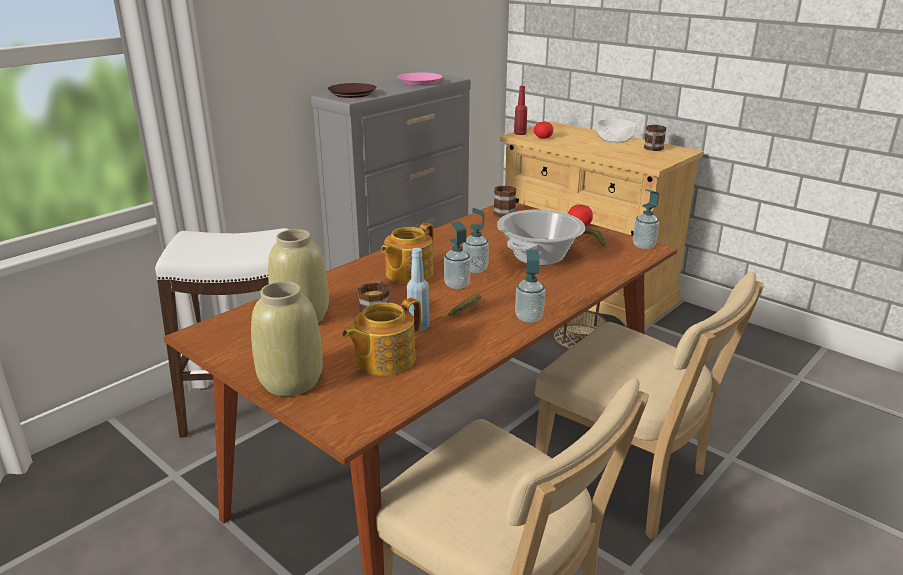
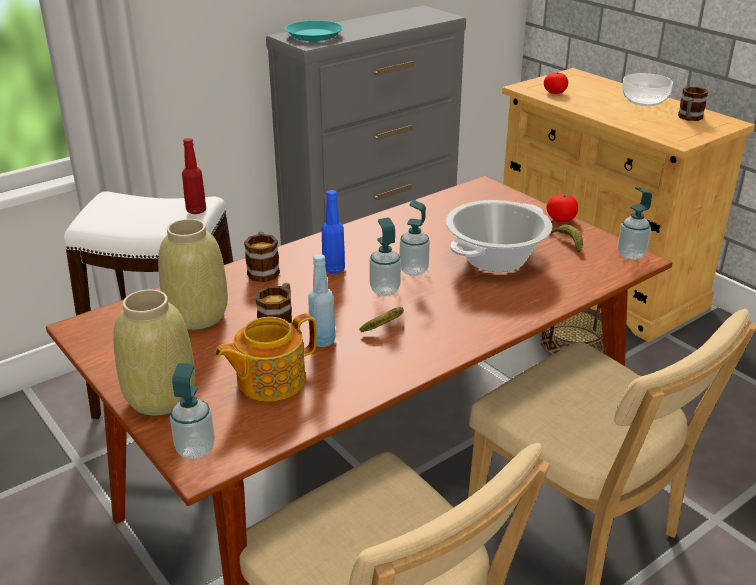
camera: 10 degrees right, 5 degrees up
brown plate [328,83,376,98] -> turquoise plate [285,20,343,41]
teapot [381,223,434,283] -> blue bottle [322,190,345,274]
pink plate [398,73,443,86] -> none
mug [494,185,516,218] -> mug moved to [244,231,280,282]
red bottle [514,86,527,135] -> red bottle moved to [182,138,206,214]
soap dispenser [515,250,545,323] -> soap dispenser moved to [170,363,215,459]

